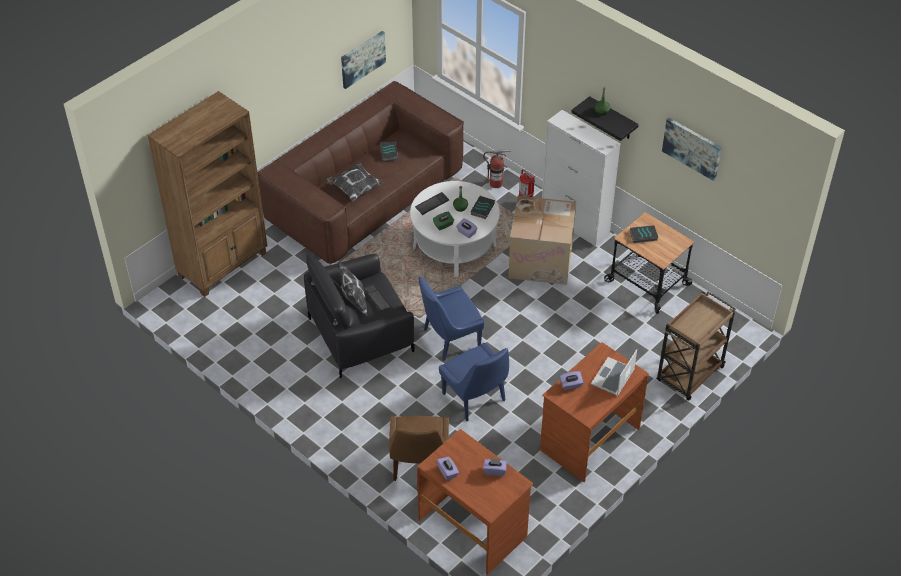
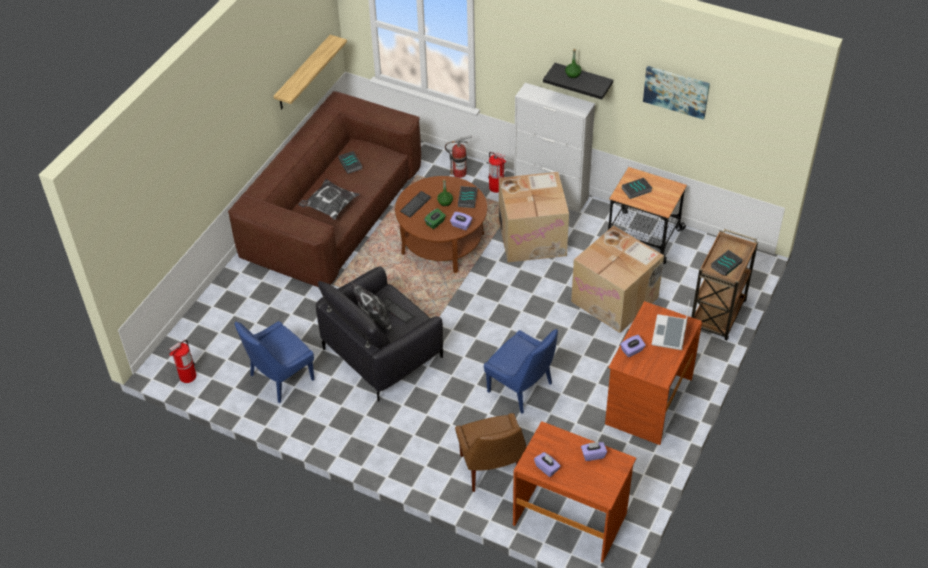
camera: 15 degrees left, 0 degrees up
brown bookcase [147,91,267,297] -> none
picture [341,31,386,89] -> shelf [273,35,347,110]
white coffee table [410,181,500,277] -> brown coffee table [395,176,487,273]
blue chair [419,276,484,361] -> blue chair moved to [235,321,314,403]
none -> fire extinguisher [169,340,196,383]
none -> cardboard box [571,225,664,333]
none -> book [711,250,743,276]

